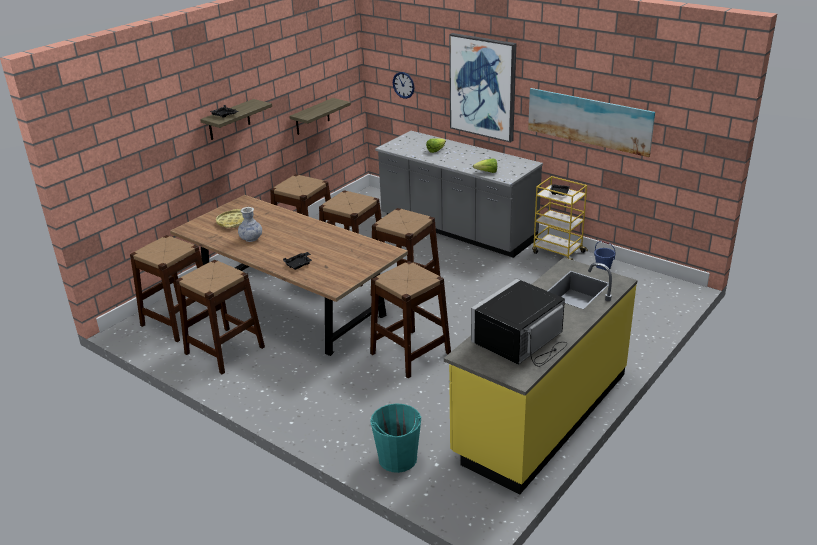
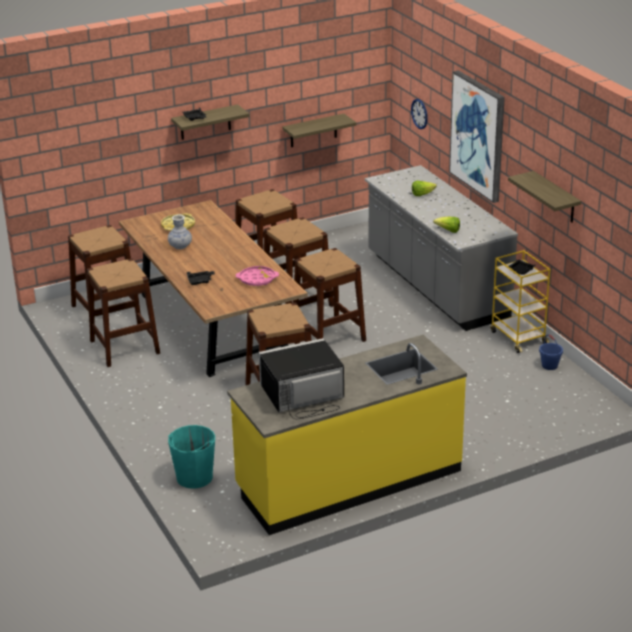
camera: 25 degrees right, 0 degrees up
picture [528,88,655,157] -> shelf [508,171,581,223]
none -> pink tray [236,266,279,286]

